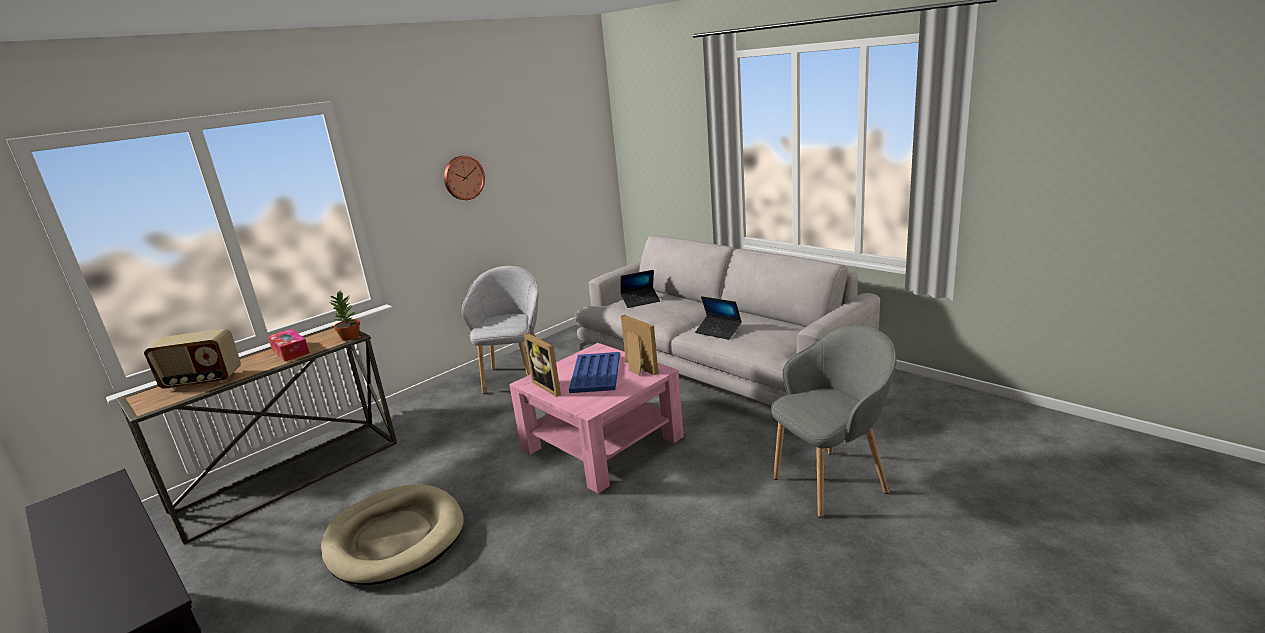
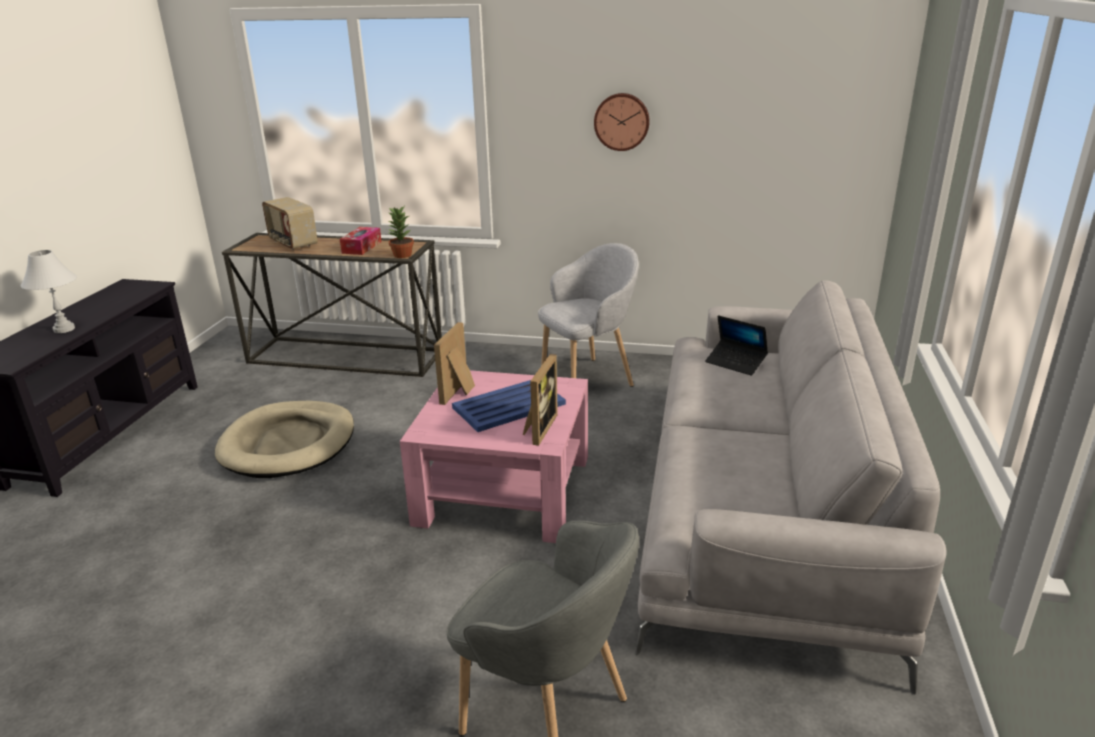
camera: 55 degrees right, 5 degrees up
laptop [695,296,742,340] -> none
none -> white table lamp [21,250,77,333]

